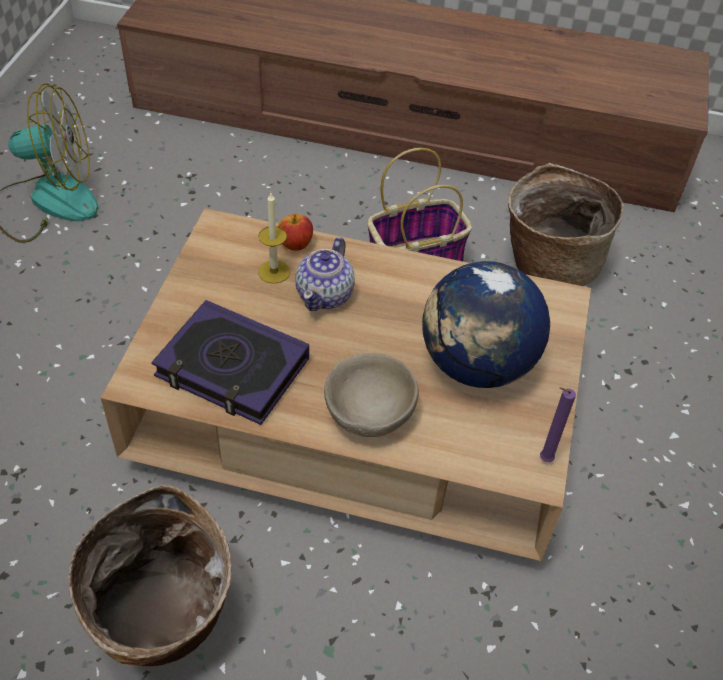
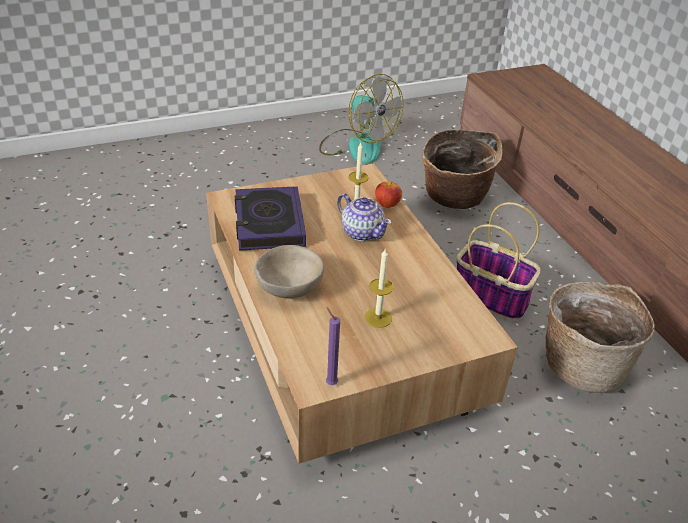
camera: 55 degrees right, 10 degrees down
basket [68,485,232,666] -> basket moved to [422,130,503,209]
teapot [295,237,355,311] -> teapot turned 120 degrees counterclockwise [337,193,392,241]
globe [422,261,550,388] -> candle [365,248,393,328]

